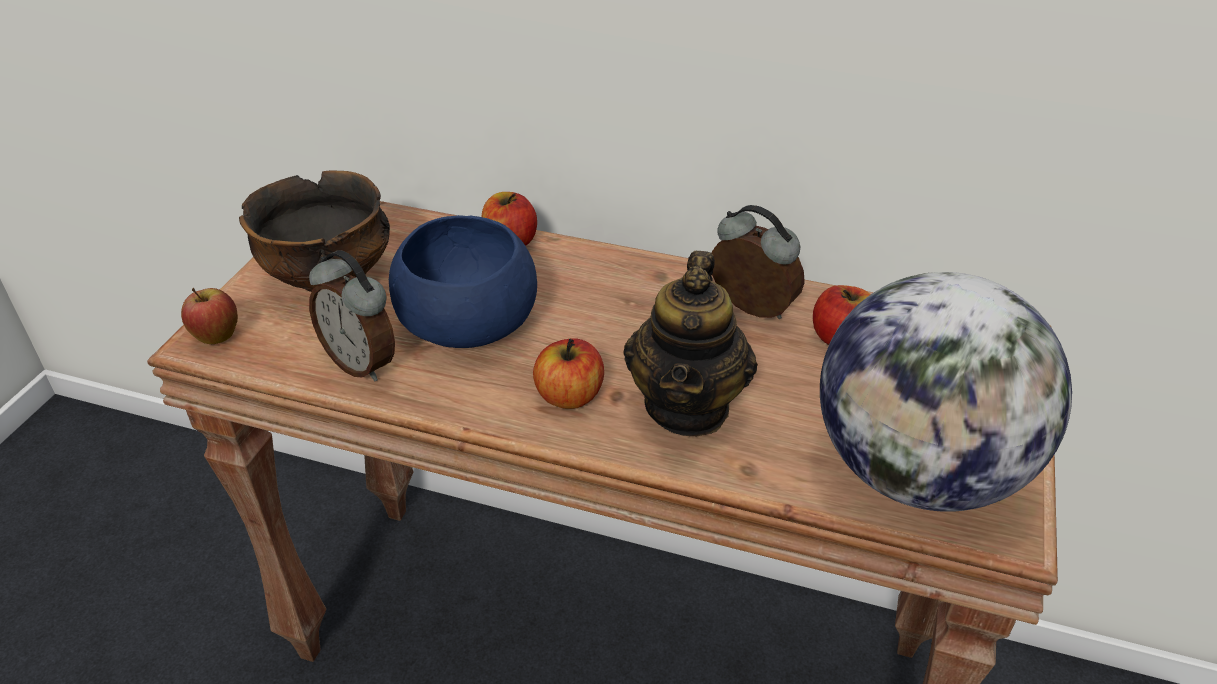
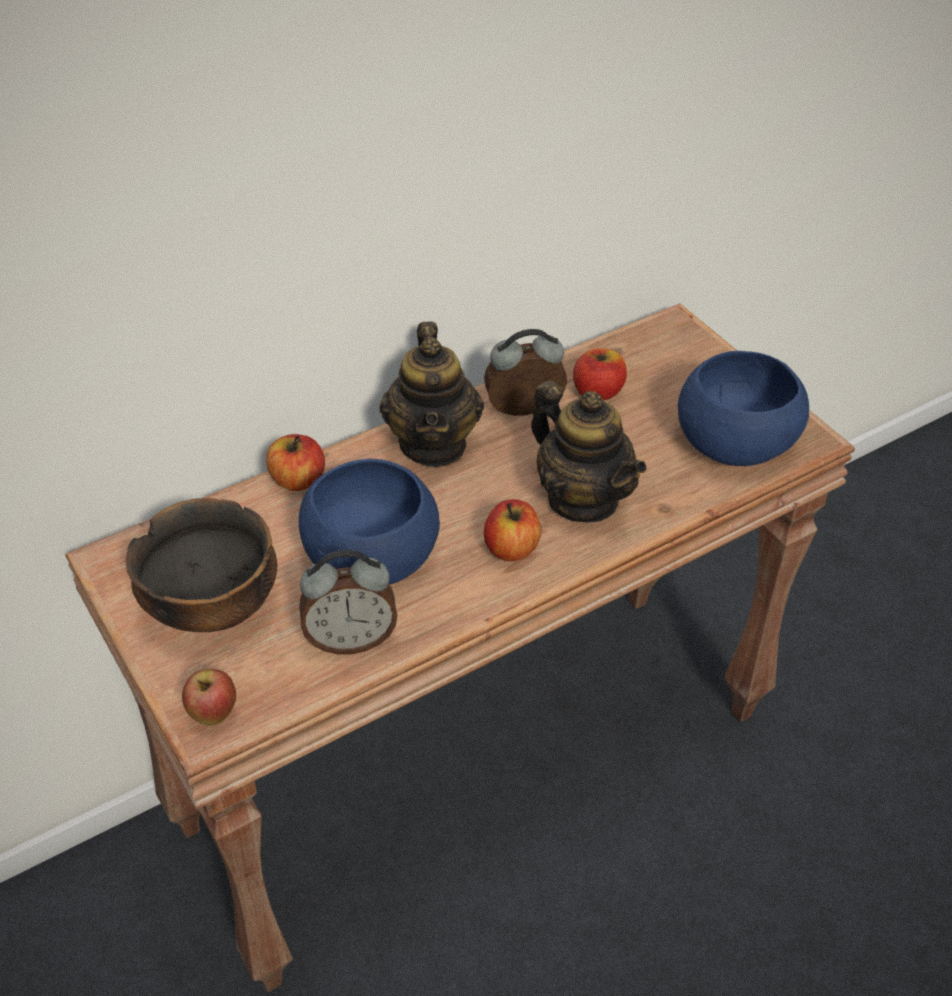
camera: 50 degrees left, 5 degrees up
globe [820,272,1072,512] -> blue bowl [678,351,809,466]
none -> teapot [380,321,484,467]

